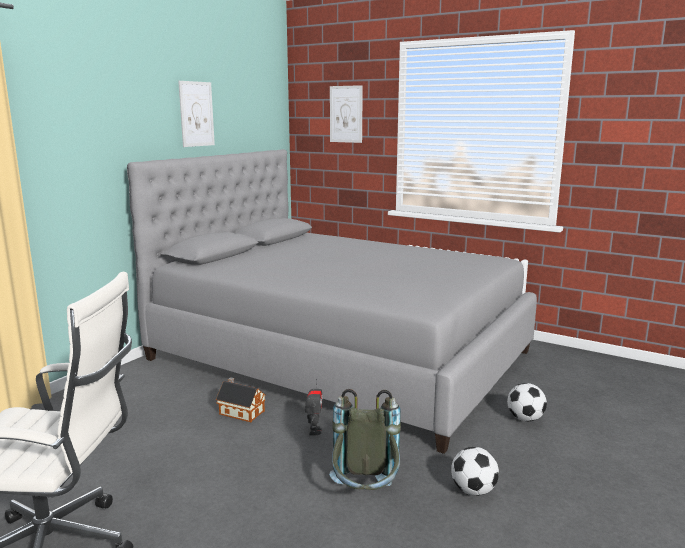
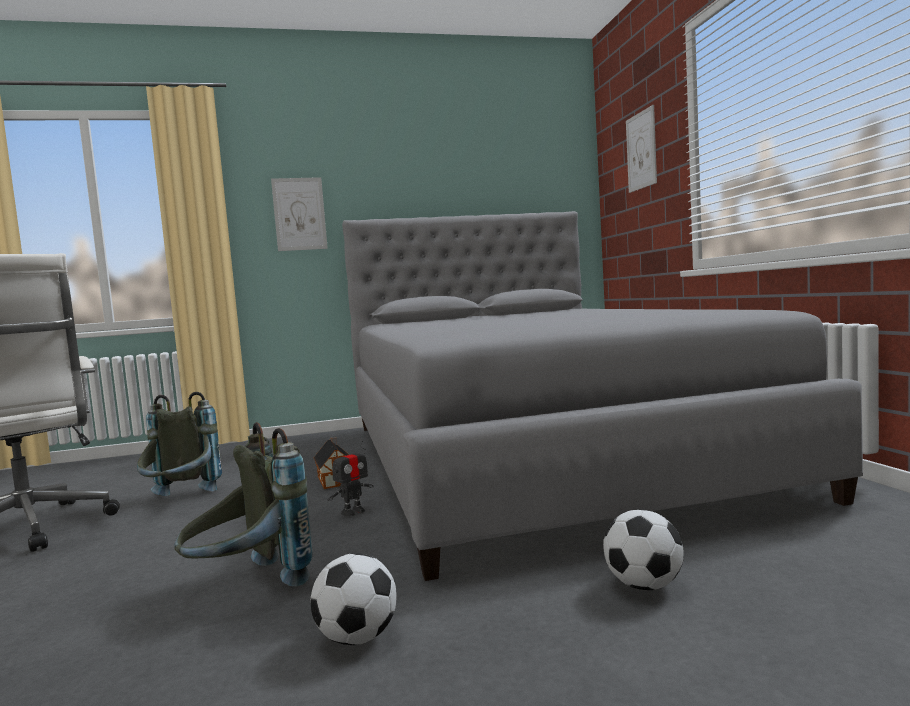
camera: 45 degrees right, 10 degrees down
picture [178,81,215,147] -> picture moved to [271,177,328,251]
none -> grey backpack [137,392,222,496]

